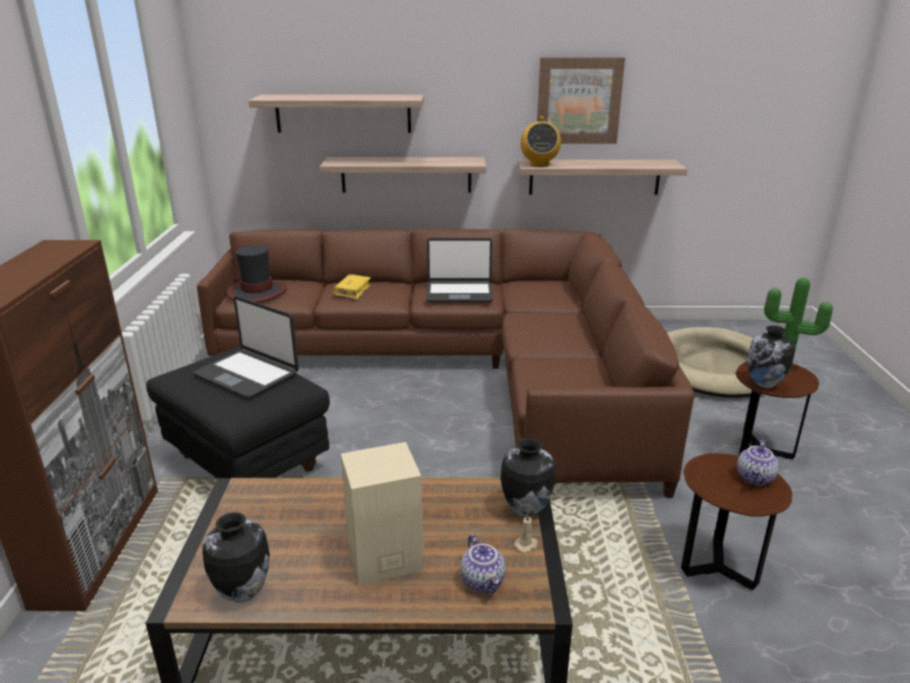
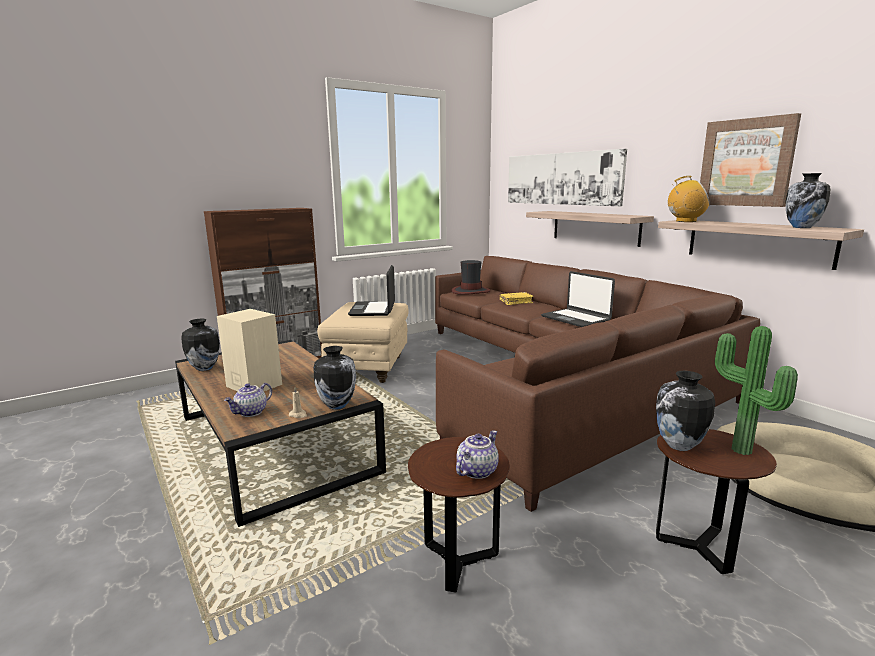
camera: 55 degrees right, 10 degrees down
black ottoman [146,346,330,478] -> beige ottoman [317,302,408,383]
shelf [249,95,424,133] -> picture [508,149,627,206]
radio [521,116,561,167] -> radio turned 135 degrees counterclockwise [668,176,710,222]
teapot [737,440,779,486] -> teapot turned 135 degrees clockwise [456,431,499,479]
none -> vase [786,173,831,228]

